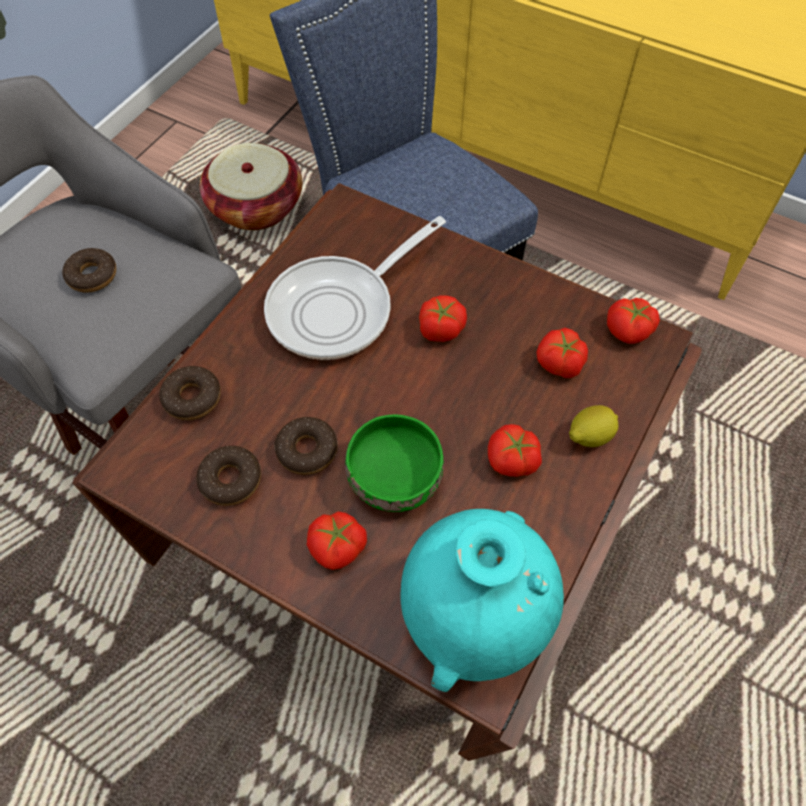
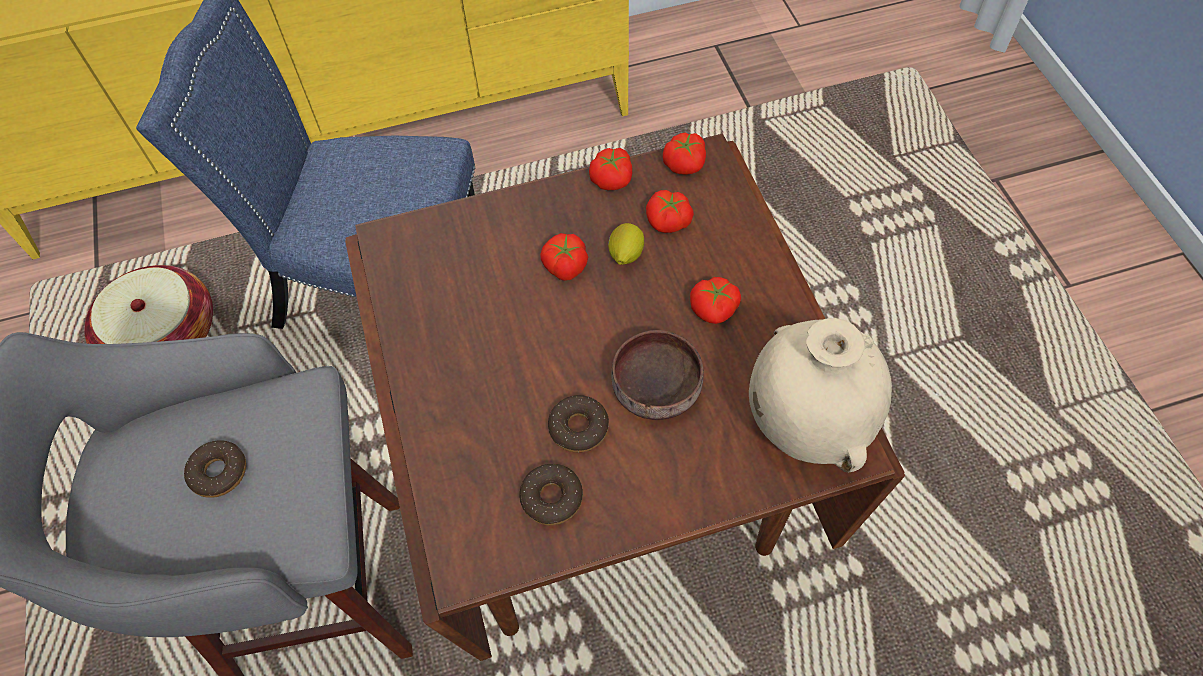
camera: 45 degrees left, 0 degrees up
donut [159,366,221,420] -> none
frying pan [264,216,446,360] -> none
tomato [307,511,367,570] -> tomato moved to [589,148,633,190]
green bowl [345,414,444,512] -> brown bowl [611,330,704,420]
turquoise vase [401,509,564,692] -> beige vase [749,318,892,473]
lemon [569,405,618,447] -> lemon moved to [608,223,644,265]

